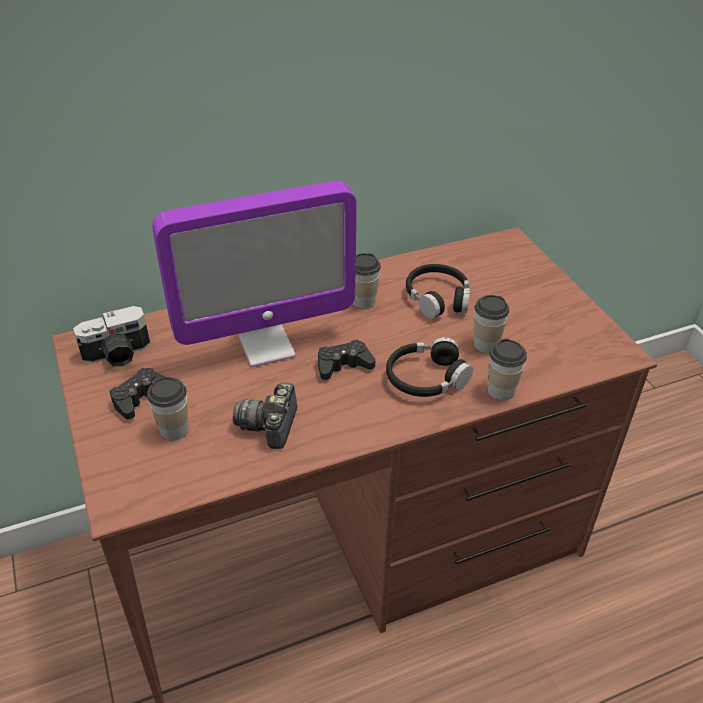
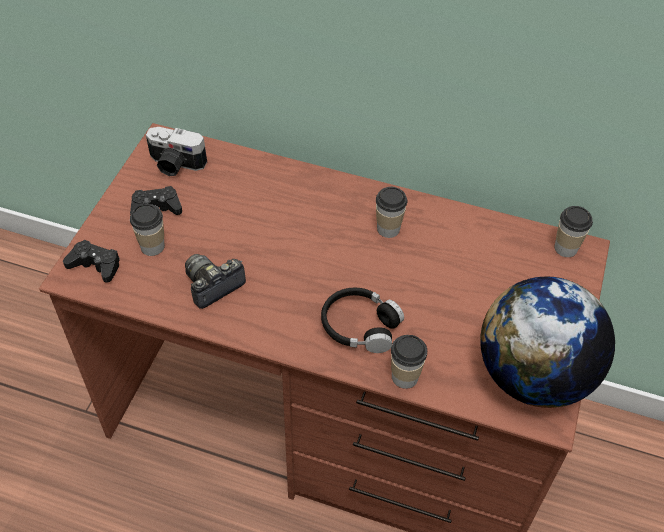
camera: 40 degrees right, 10 degrees up
monitor [152,180,357,367] -> none
black game controller [318,339,375,380] -> black game controller moved to [63,240,120,282]
black headphones [406,264,470,319] -> none
cup [474,295,509,353] -> cup moved to [554,206,593,257]
none -> globe [480,276,615,408]

